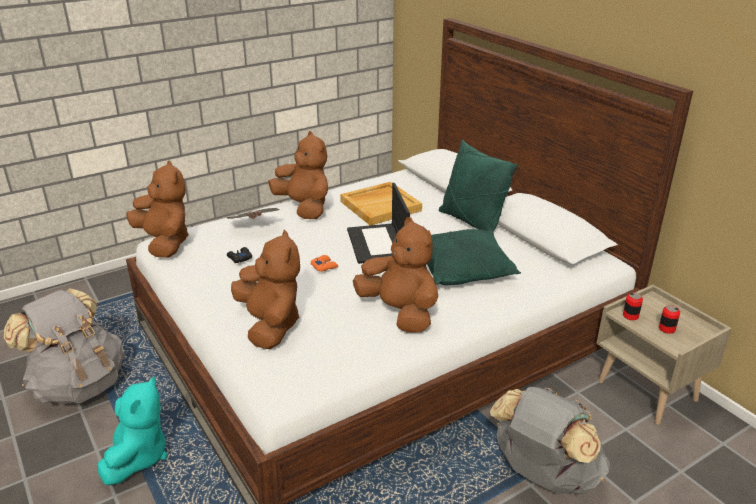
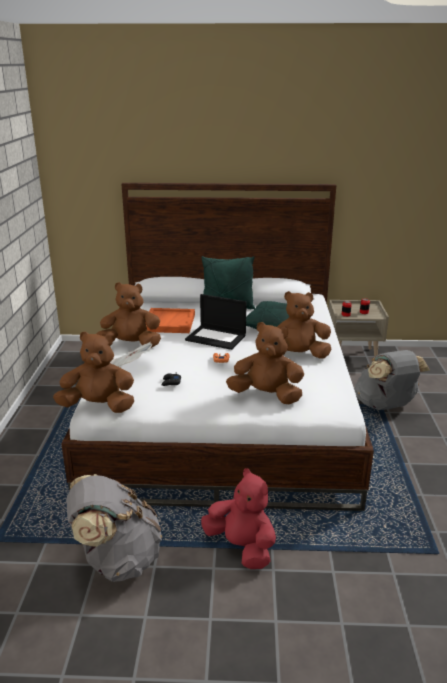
camera: 55 degrees left, 5 degrees down
turquoise plush toy [97,376,168,486] -> red plush toy [201,468,276,569]
beige tray [340,182,422,225] -> orange tray [146,308,195,333]

